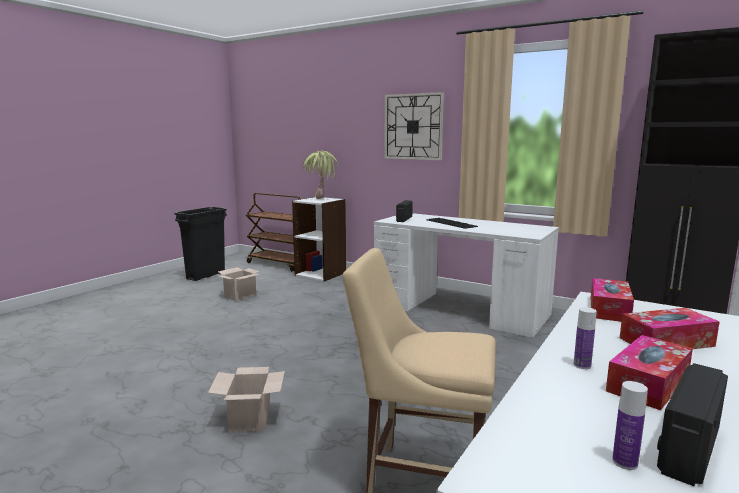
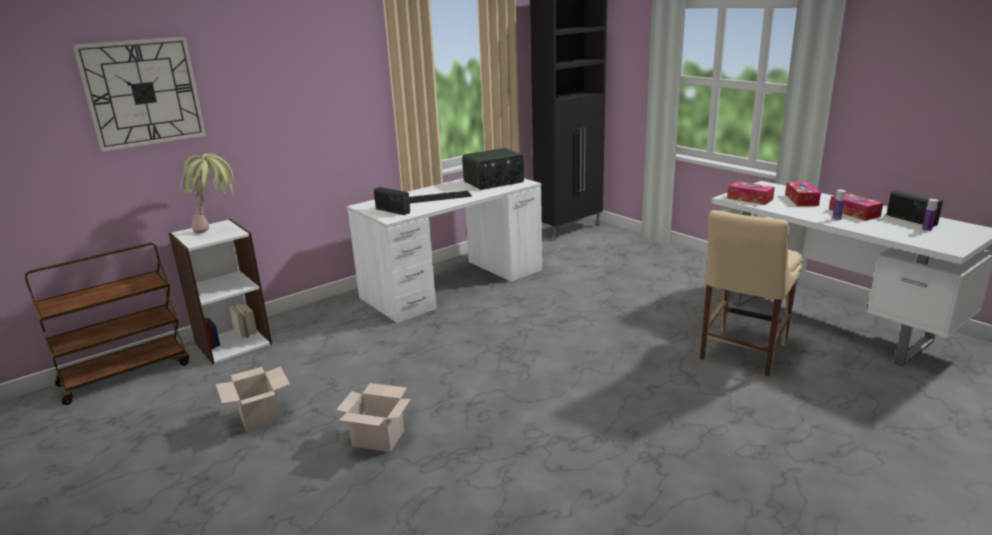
camera: 70 degrees left, 10 degrees up
black trash can [175,207,227,281] -> none
cardboard box [208,367,285,432] -> cardboard box moved to [336,383,411,452]
wall clock [384,92,444,160] -> wall clock moved to [73,37,206,152]
none -> radio [462,148,524,190]

